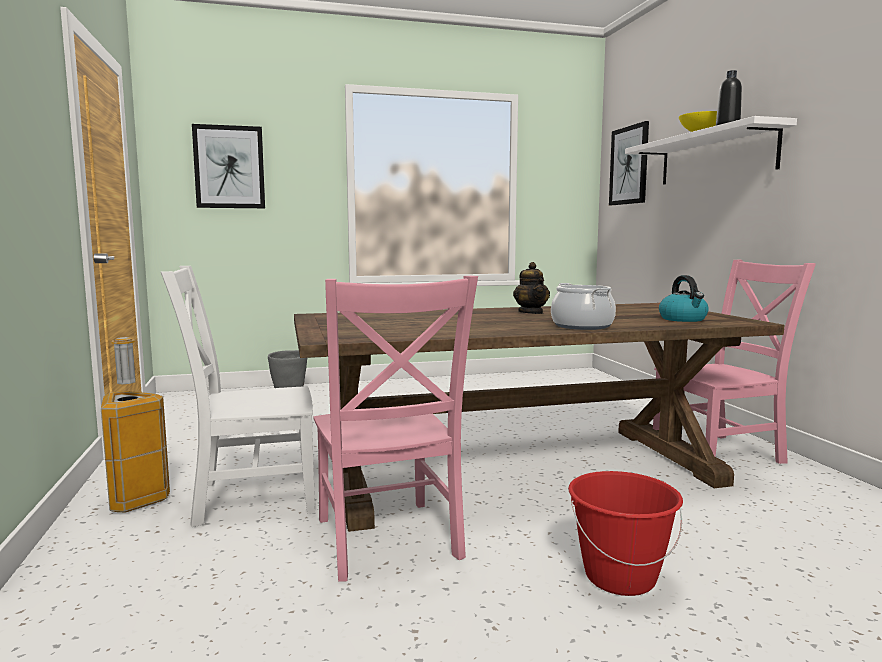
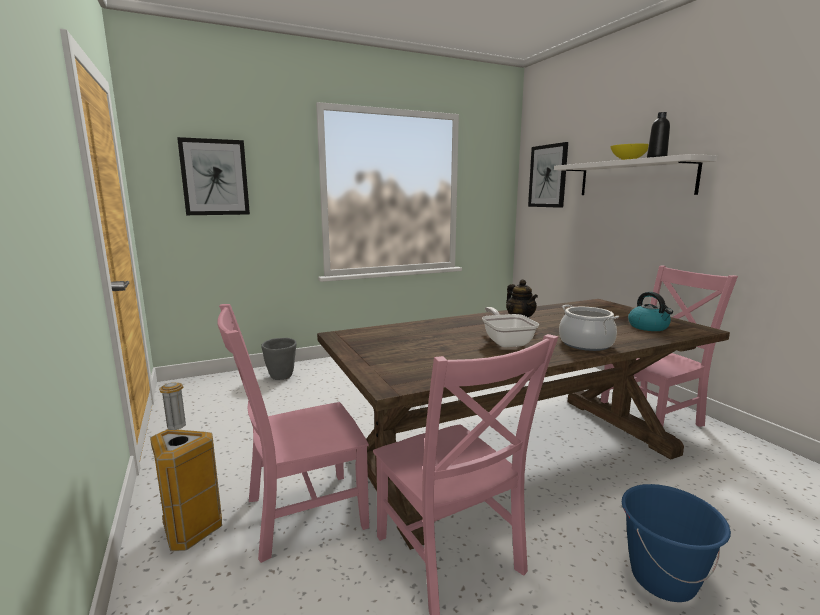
camera: 10 degrees left, 5 degrees up
white chair [161,266,315,527] -> pink chair [217,304,369,563]
red bucket [568,471,683,596] -> blue bucket [622,484,731,602]
none -> frying pan [482,307,539,347]

